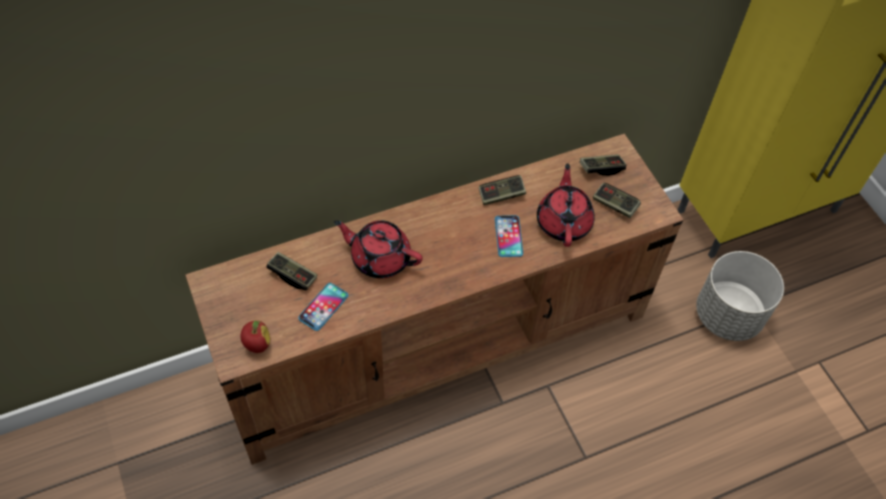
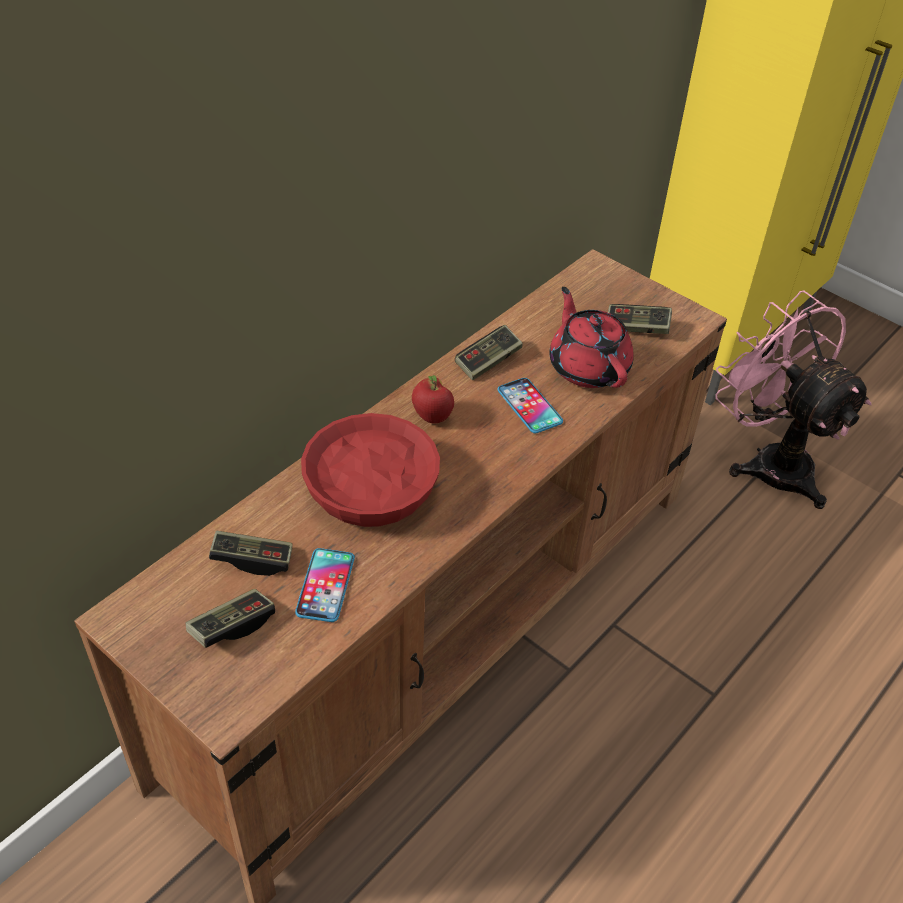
camera: 25 degrees left, 10 degrees down
apple [240,320,270,353] -> apple moved to [412,375,454,424]
red teapot [334,220,423,278] -> red bowl [301,413,440,527]
game controller [580,154,627,176] -> game controller moved to [186,589,275,648]
grey planter [696,251,784,341] -> pink fan [715,290,872,509]

